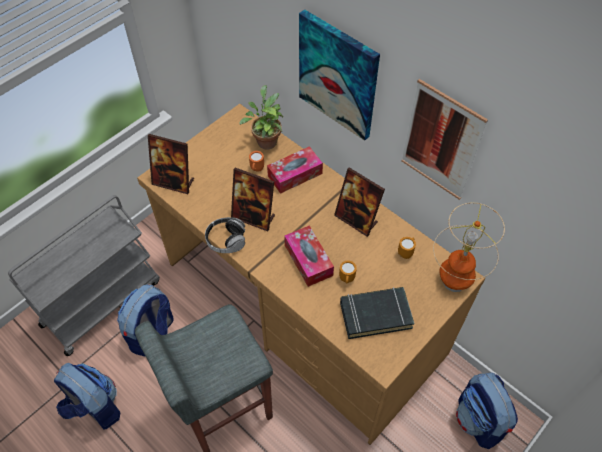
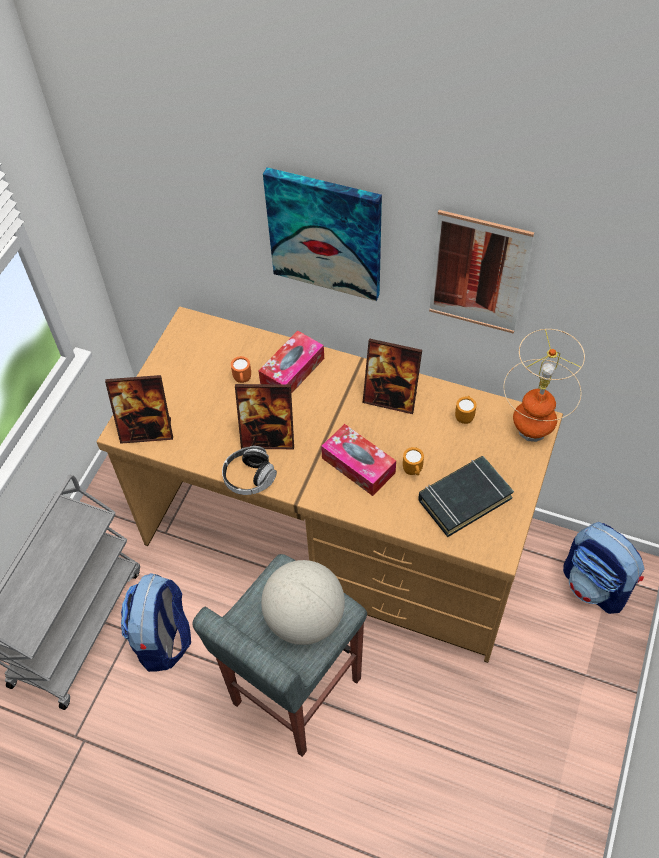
camera: 20 degrees left, 0 degrees up
backpack [54,363,120,429] -> none
potted plant [239,85,283,150] -> none
none -> globe [261,560,345,645]

